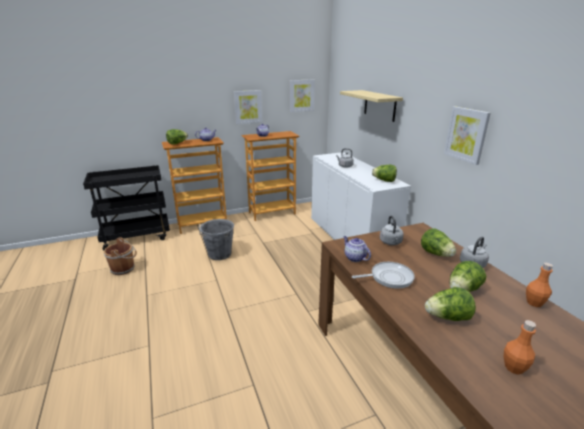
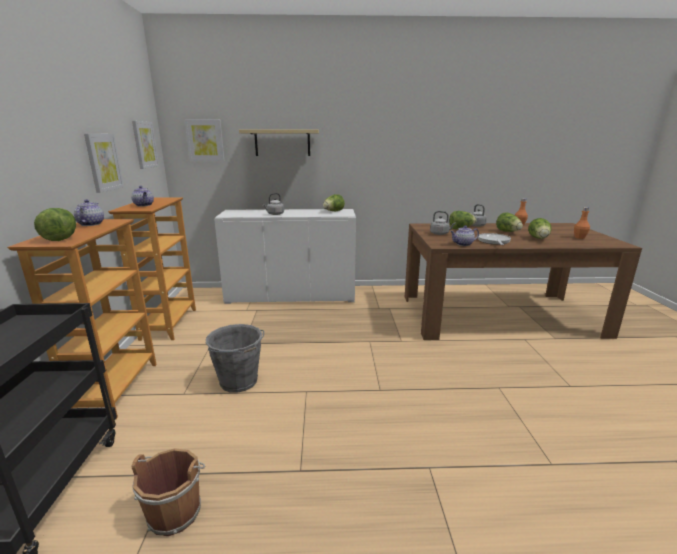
camera: 70 degrees left, 5 degrees down
picture [444,106,491,165] -> picture moved to [184,119,224,161]

